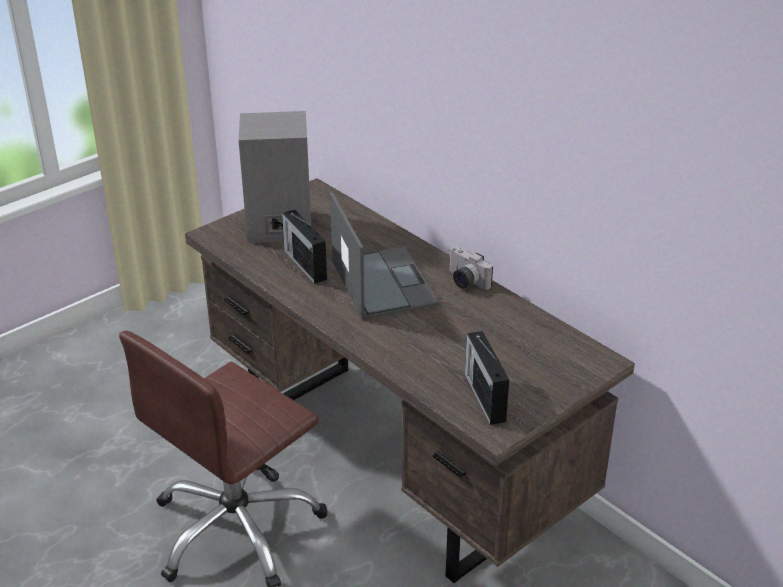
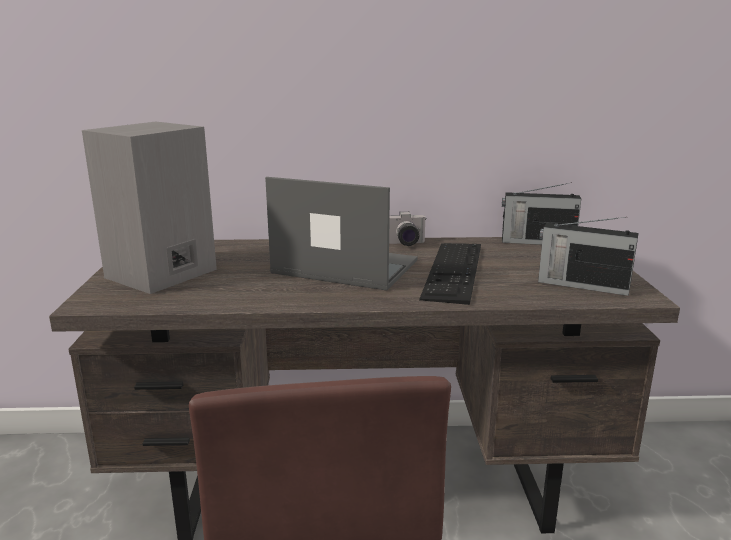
camera: 50 degrees left, 15 degrees down
radio [282,209,327,284] -> radio moved to [502,182,581,245]
none -> keyboard [419,243,481,305]

